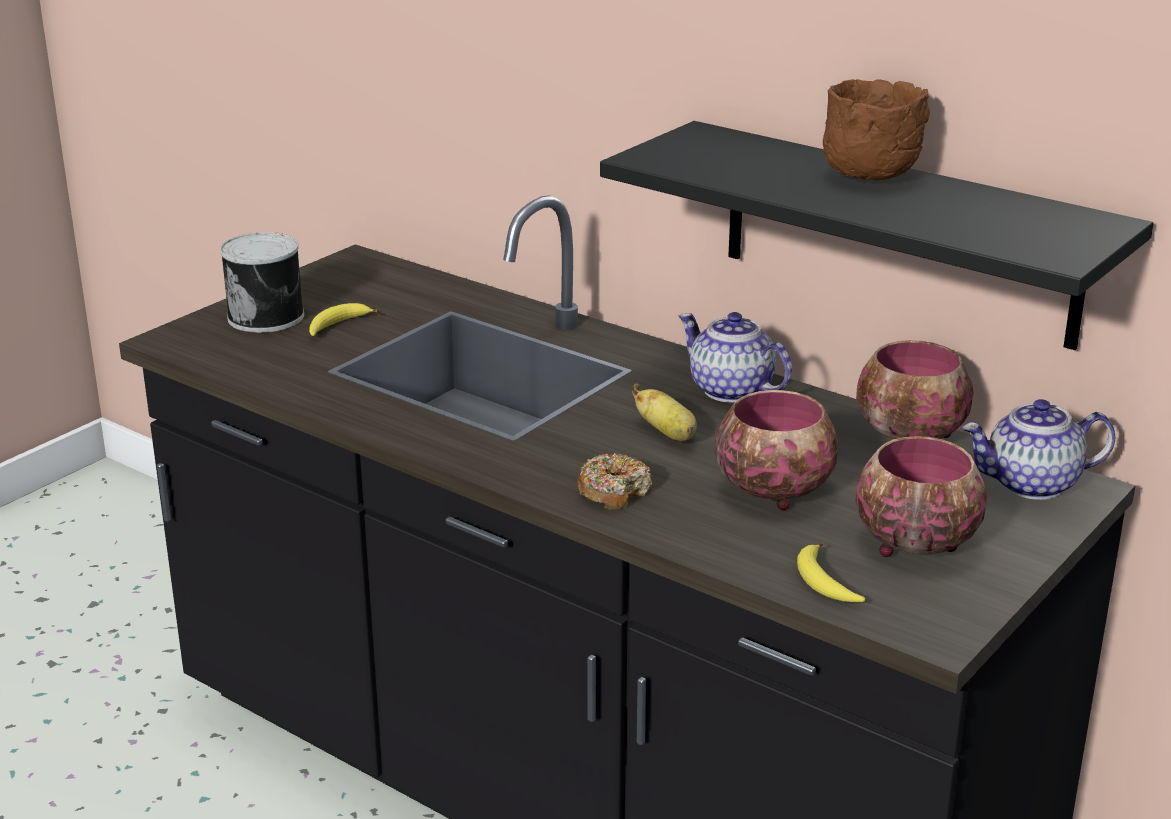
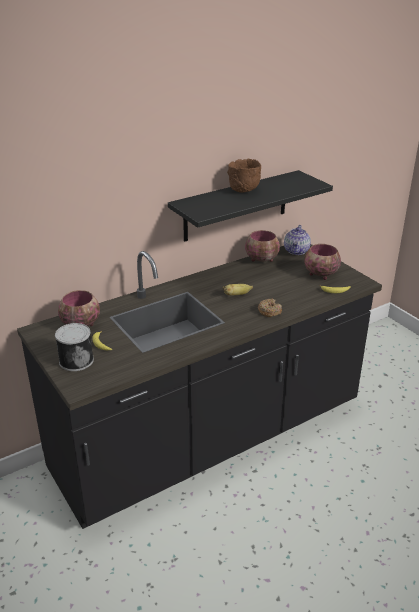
camera: 70 degrees left, 5 degrees up
teapot [678,312,792,403] -> none
bowl [715,390,838,510] -> bowl moved to [58,290,100,326]

